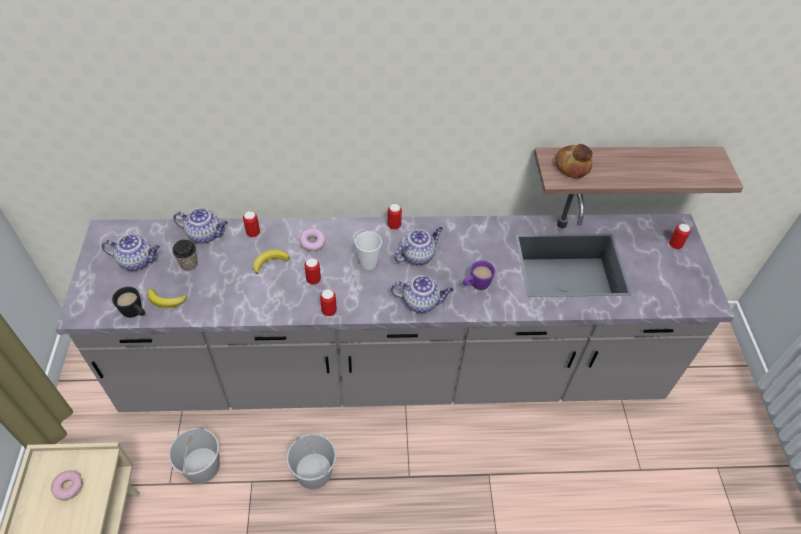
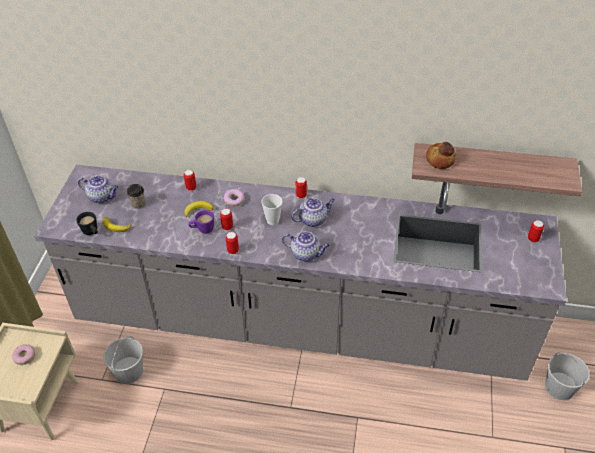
camera: 15 degrees right, 5 degrees down
teapot [173,208,228,243] -> none
white bucket [287,434,336,490] -> white bucket moved to [545,352,590,400]
purple mug [463,261,495,290] -> purple mug moved to [188,210,214,234]

